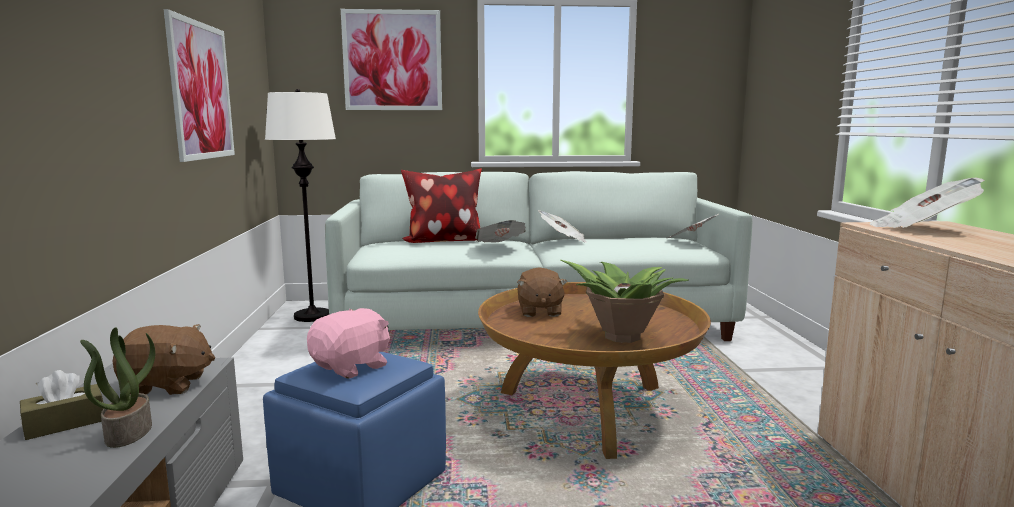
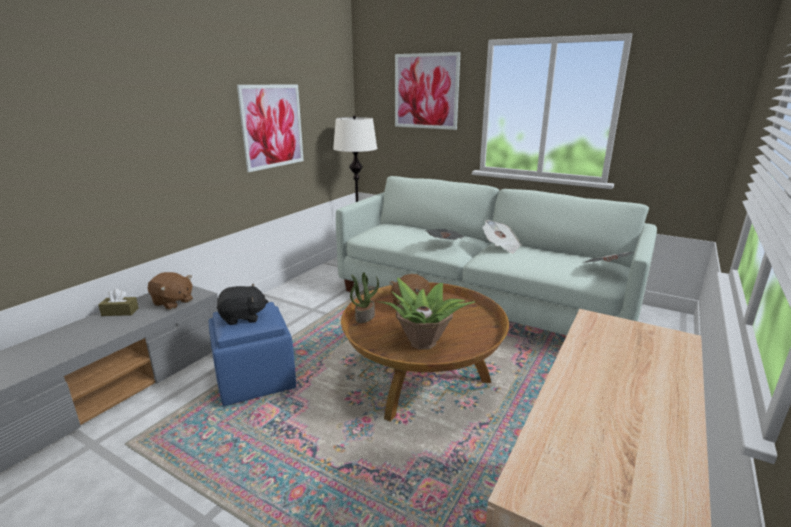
camera: 35 degrees right, 10 degrees up
potted plant [80,327,155,448] -> potted plant moved to [350,272,379,323]
pink plush toy [307,308,390,379] -> black plush toy [216,284,269,325]
pillow [401,169,482,243] -> none
newspaper [870,178,985,228] -> none

